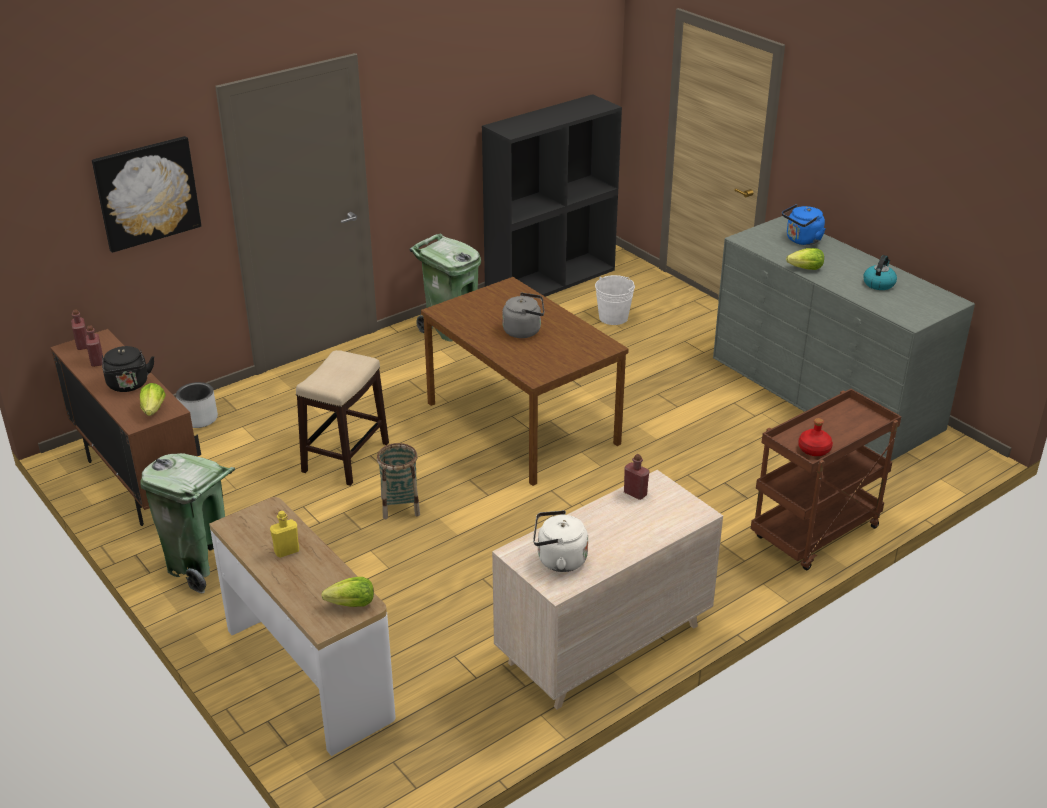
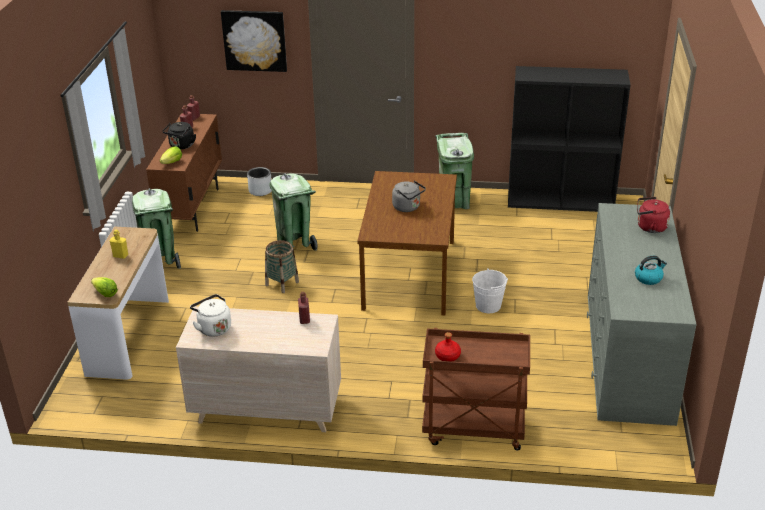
camera: 45 degrees right, 0 degrees up
stool [296,350,389,486] -> green trash can [269,173,318,251]
white bucket [595,275,635,325] -> white bucket moved to [472,268,508,313]
blue kettle [782,204,825,245] -> red kettle [637,197,670,233]
lettuce [786,248,824,270] -> none

